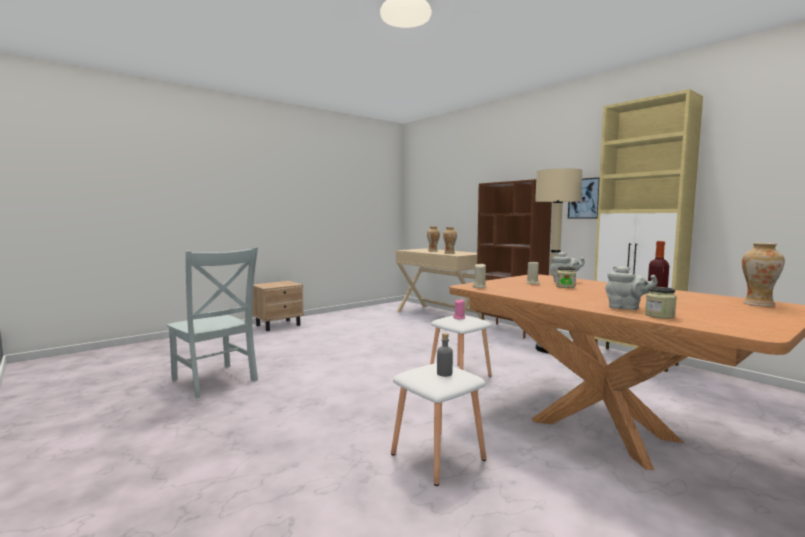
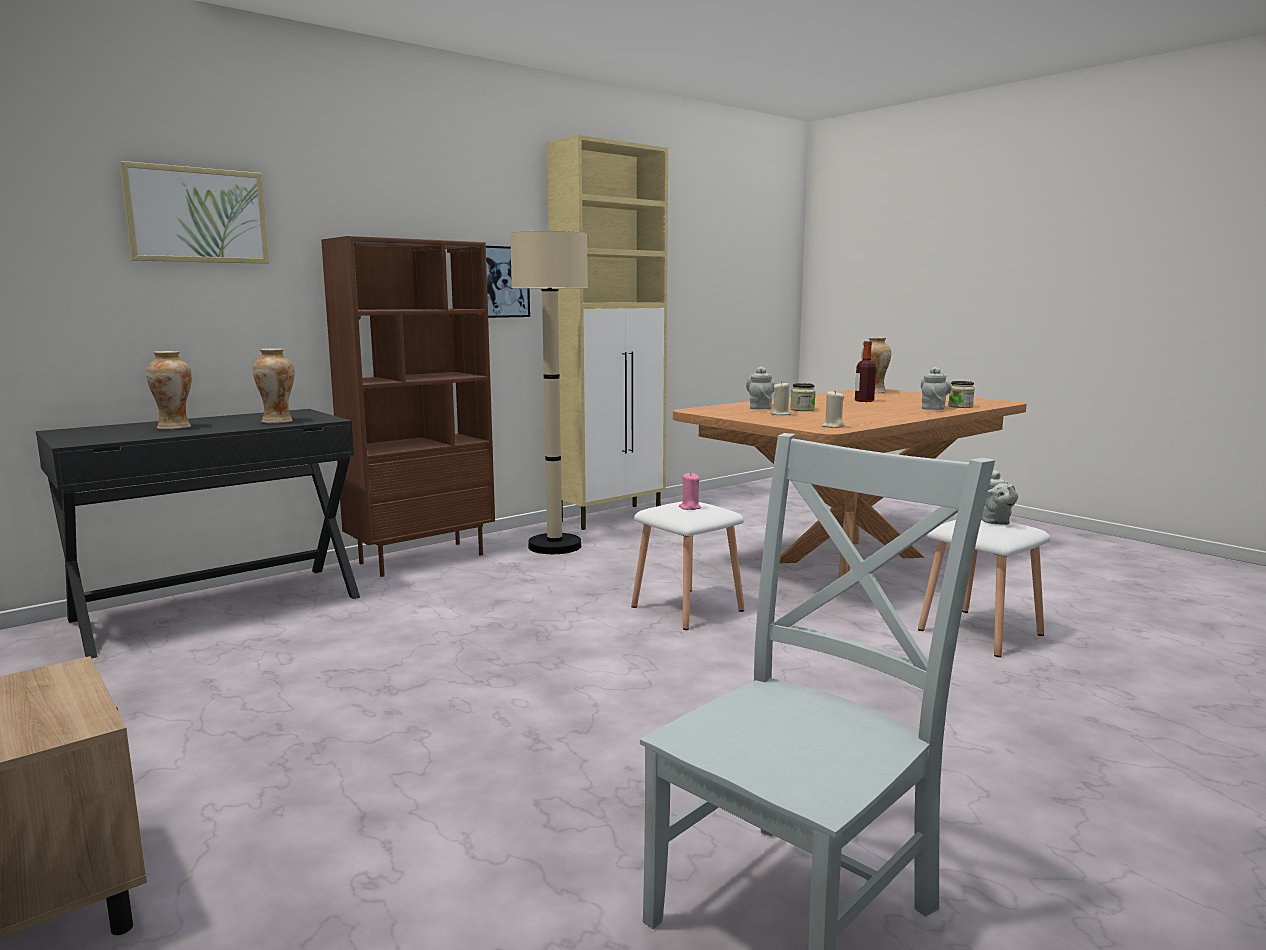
camera: 90 degrees left, 5 degrees up
beige desk [396,249,485,320] -> black desk [36,409,360,658]
grey bottle [437,333,453,377] -> grey teapot [981,470,1018,525]
none -> picture [119,161,269,264]

